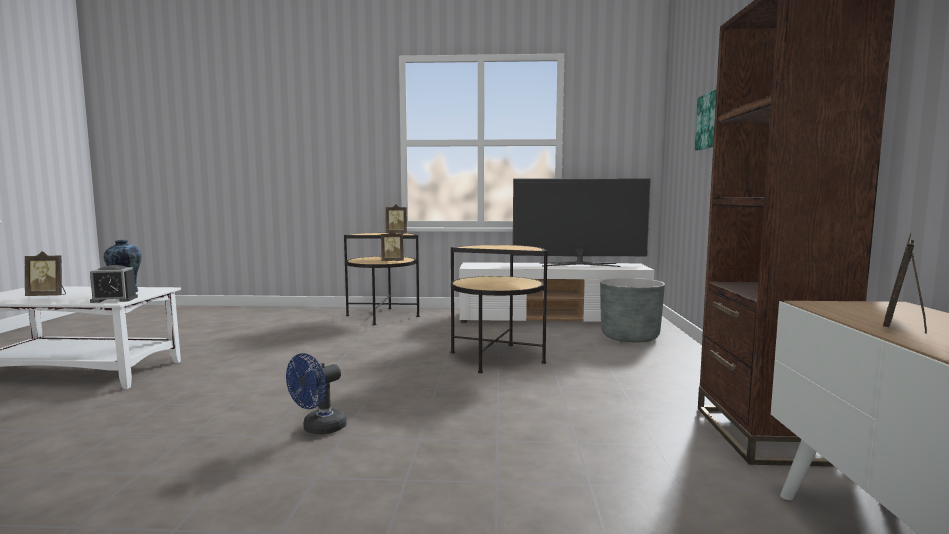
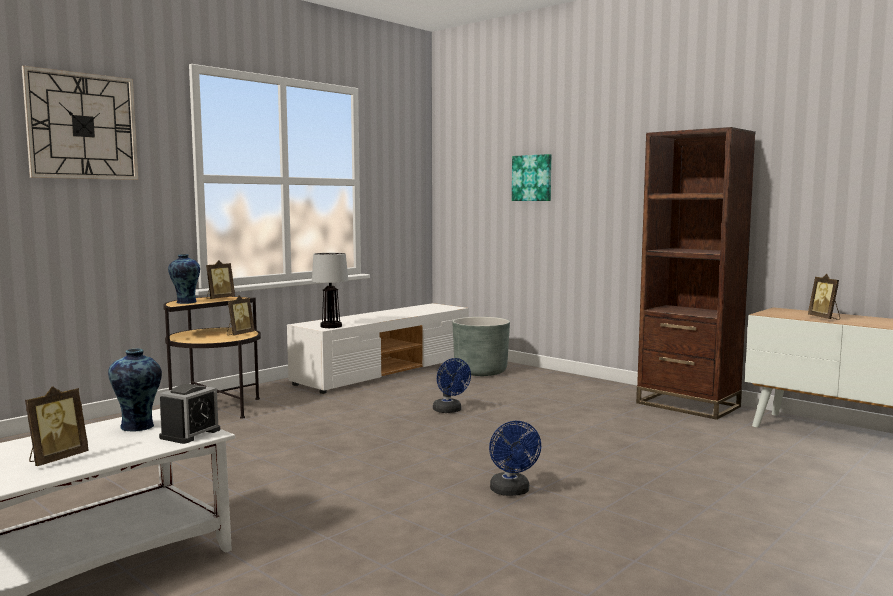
camera: 50 degrees left, 0 degrees up
side table [451,245,547,373] -> blue fan [433,358,471,413]
television [513,178,651,267] -> none
none -> wall clock [22,66,138,180]
none -> vase [168,254,200,304]
none -> table lamp [312,253,348,328]

